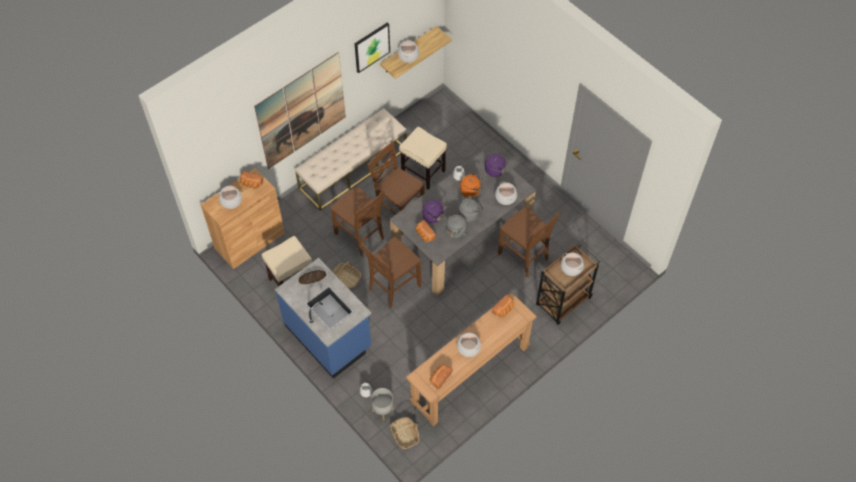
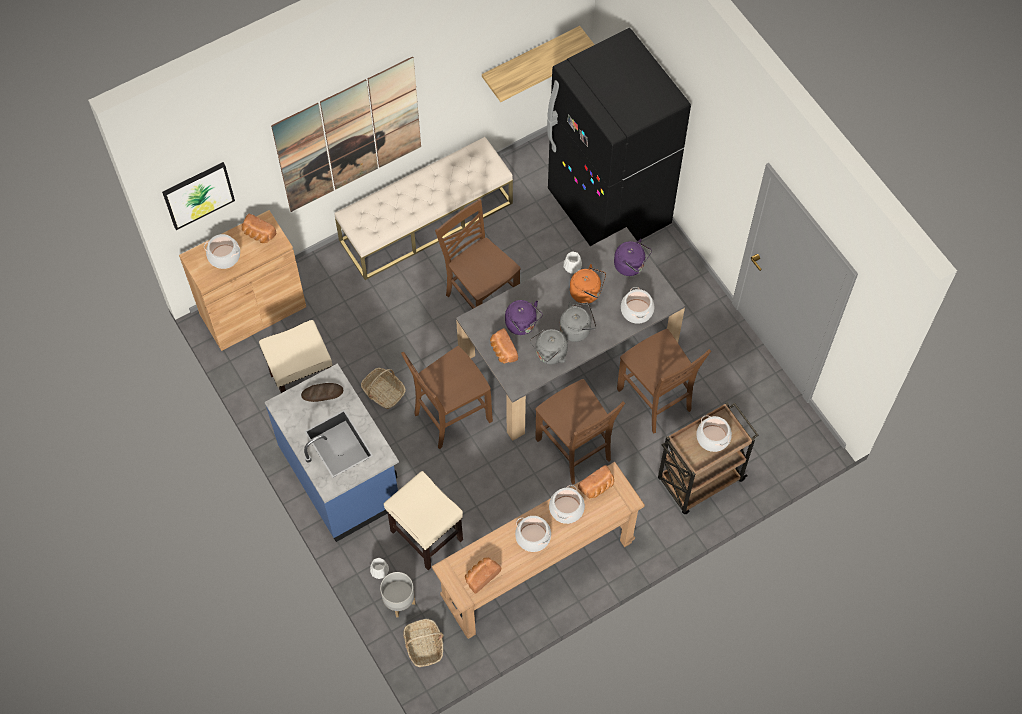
camera: 10 degrees right, 5 degrees up
brown chair [330,186,385,257] -> brown chair moved to [536,379,625,484]
picture [354,22,390,73] -> picture moved to [162,162,235,230]
cooking pot [398,40,419,63] -> cooking pot moved to [549,485,585,524]
beige stool [399,127,447,190] -> beige stool moved to [384,471,463,570]
none -> black fridge [547,28,691,246]

